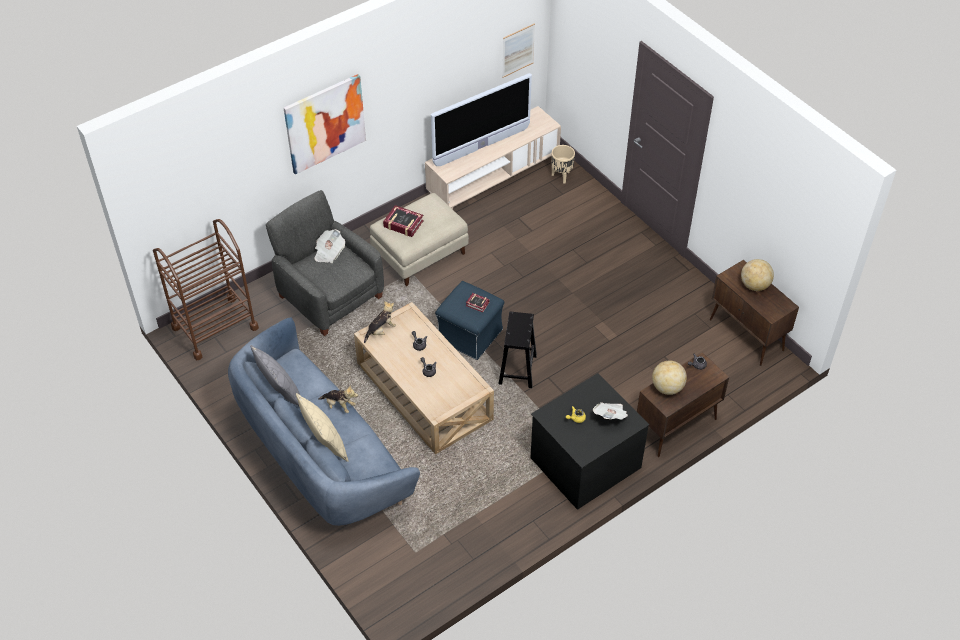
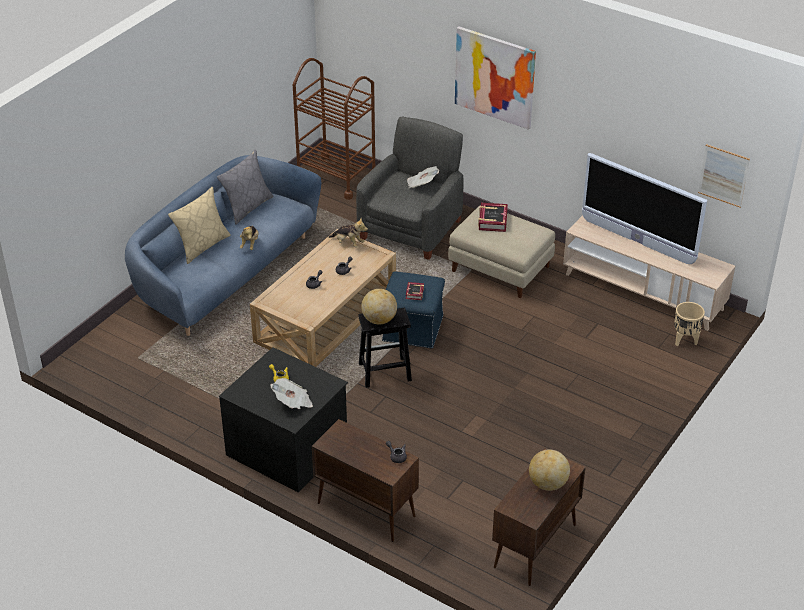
camera: 70 degrees right, 10 degrees down
globe [652,360,687,395] -> globe moved to [361,289,397,325]

